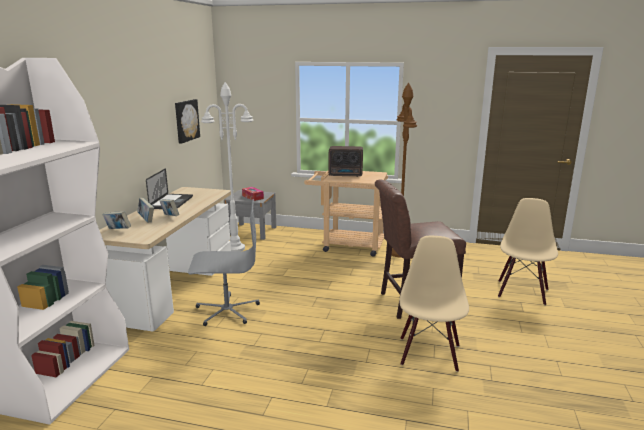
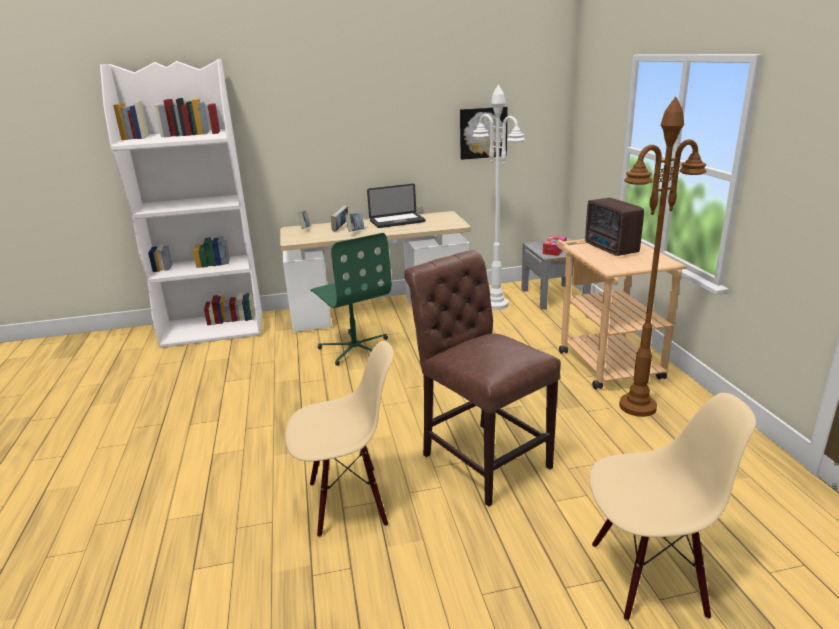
camera: 65 degrees right, 5 degrees up
grey office chair [188,199,260,326] -> green office chair [310,233,392,365]

